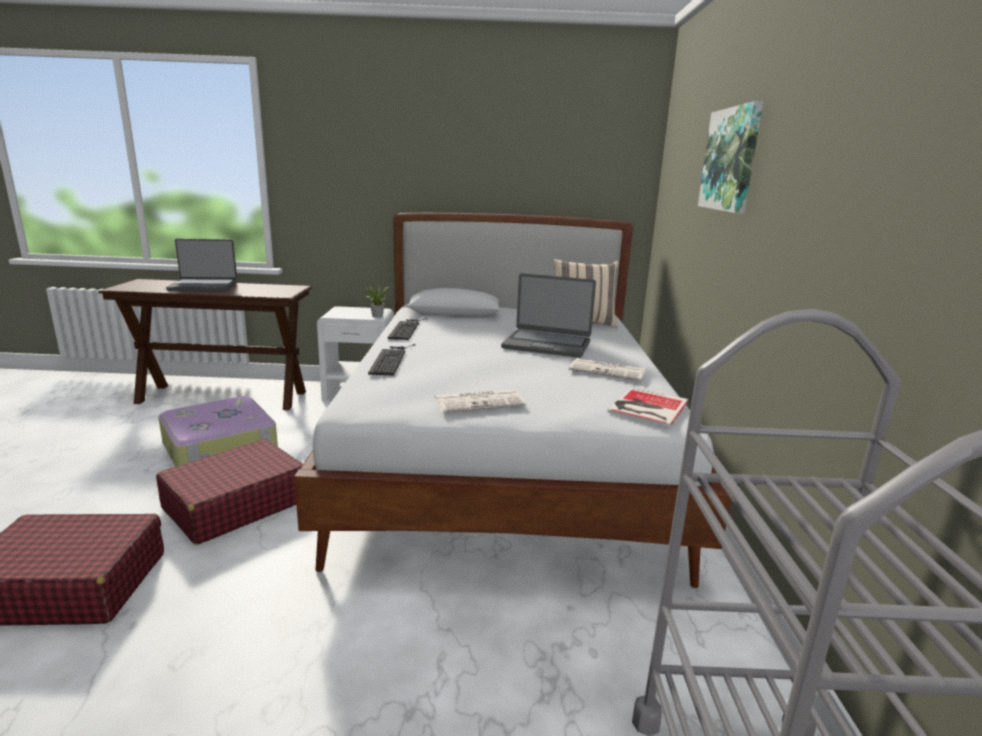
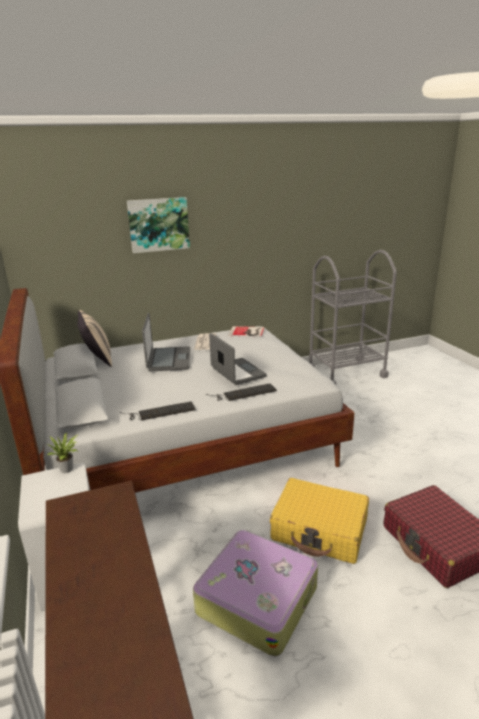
camera: 110 degrees left, 5 degrees up
red suitcase [156,439,303,545] -> yellow suitcase [270,478,369,564]
laptop [166,239,237,291] -> laptop moved to [209,333,267,385]
newspaper [434,390,526,413] -> none

